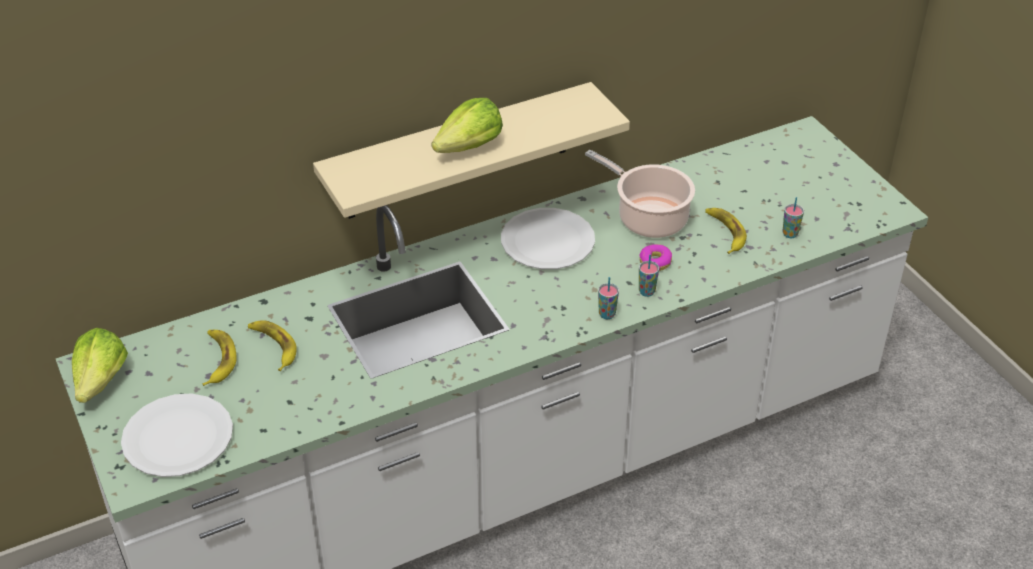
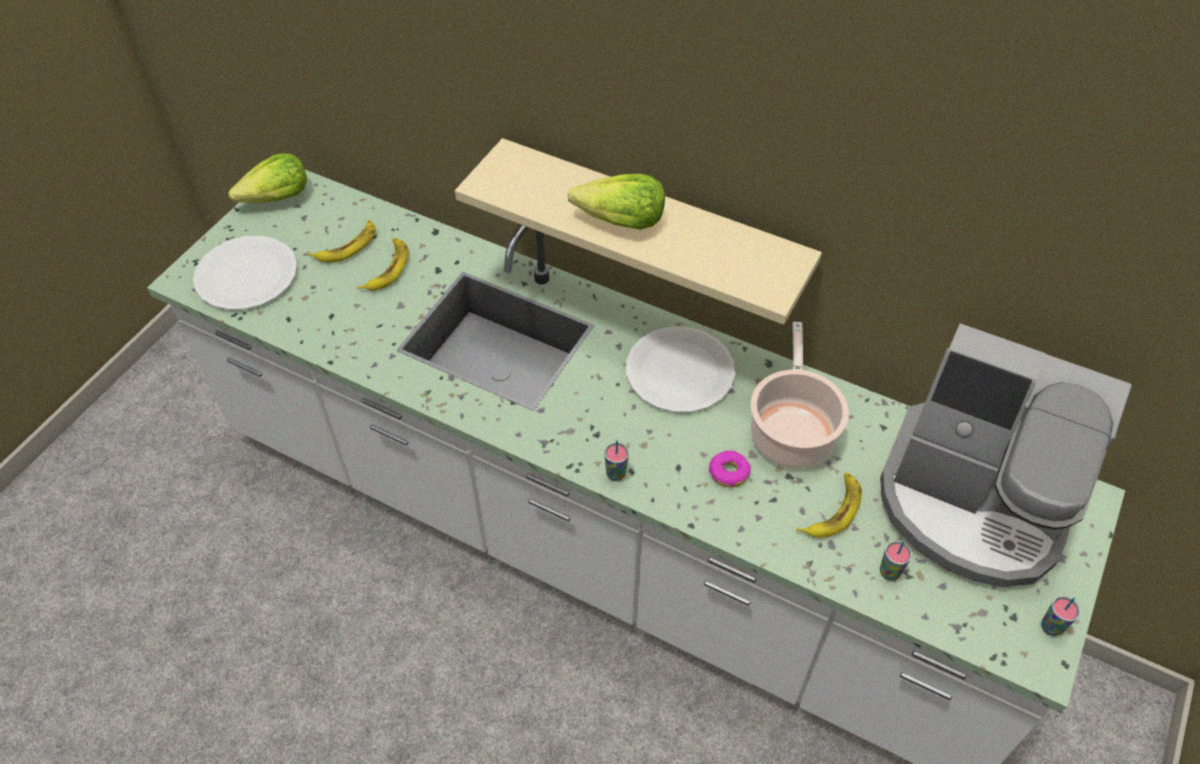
camera: 55 degrees right, 10 degrees up
cup [639,255,659,297] -> cup moved to [1041,596,1080,636]
none -> coffee machine [880,323,1132,587]

